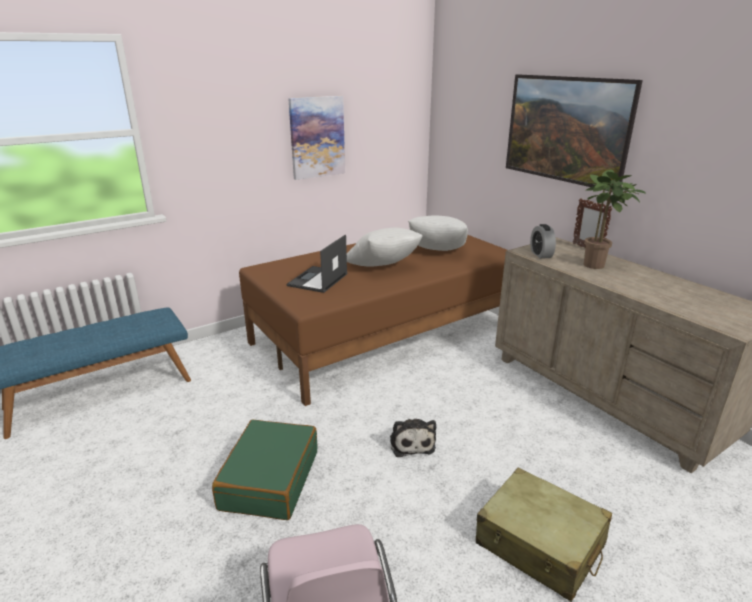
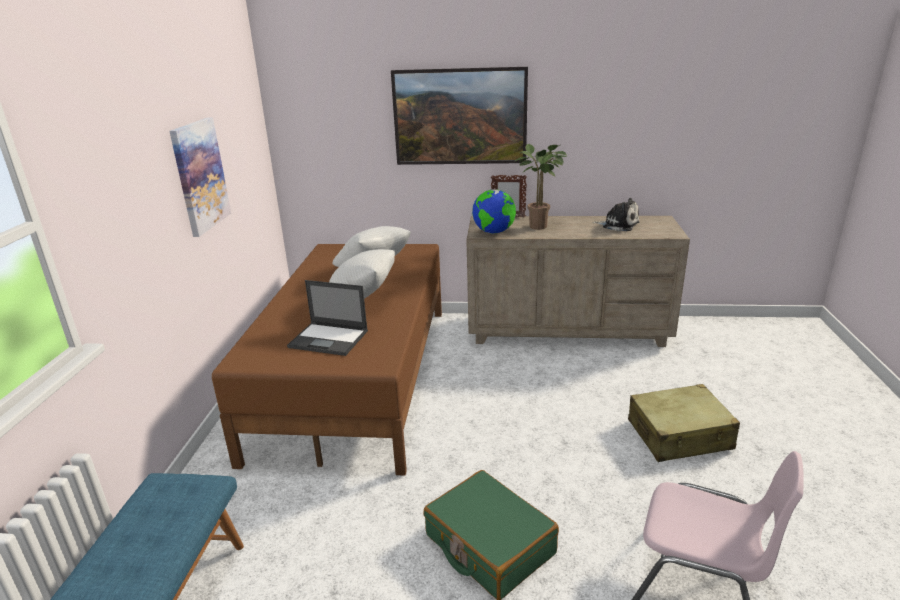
camera: 50 degrees left, 0 degrees up
laptop [287,235,348,293] -> laptop turned 45 degrees counterclockwise [287,280,368,356]
plush toy [390,419,436,457] -> plush toy moved to [592,198,639,231]
alarm clock [530,224,556,259] -> globe [472,189,516,234]

